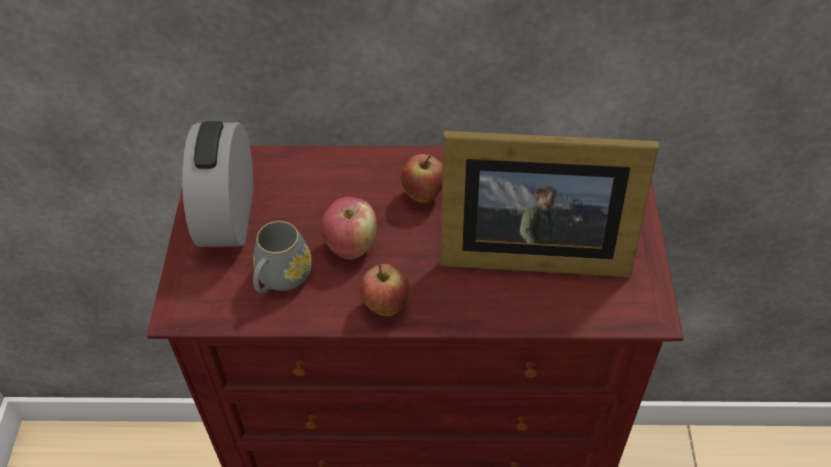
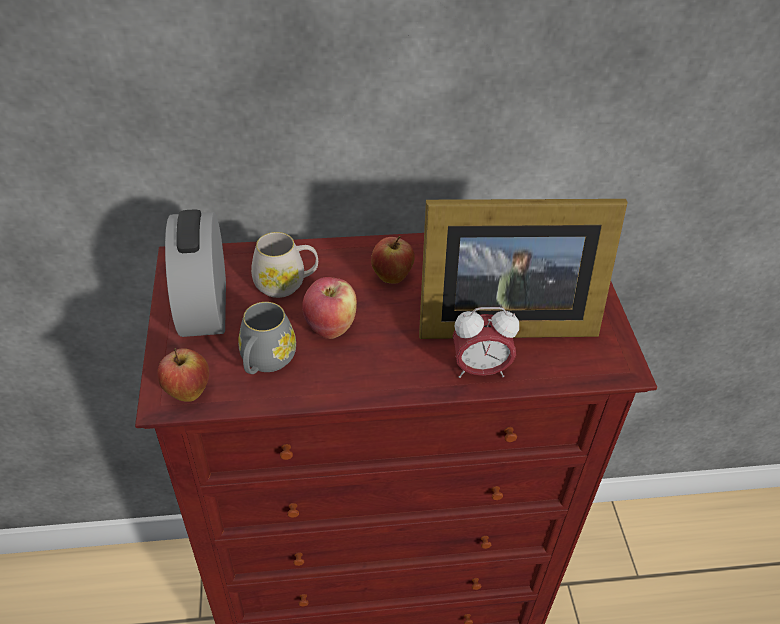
camera: 10 degrees left, 5 degrees down
apple [360,264,410,316] -> apple moved to [157,348,209,402]
none -> white mug [251,232,318,298]
none -> alarm clock [453,307,519,378]

